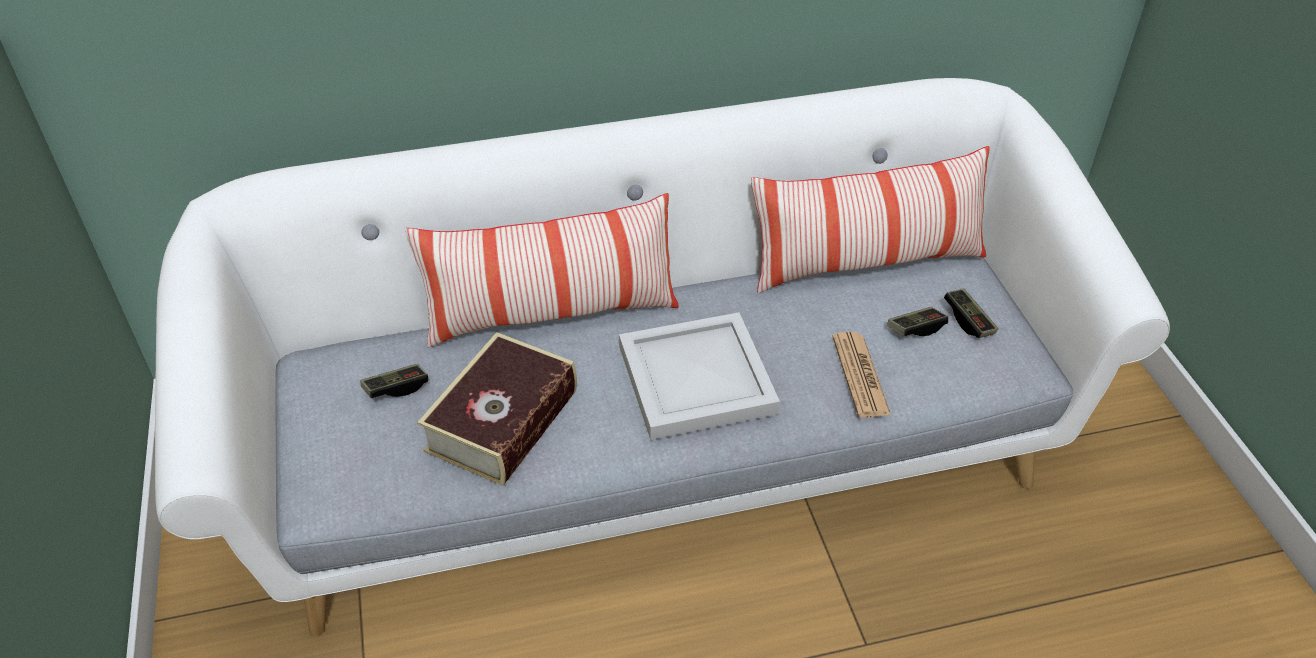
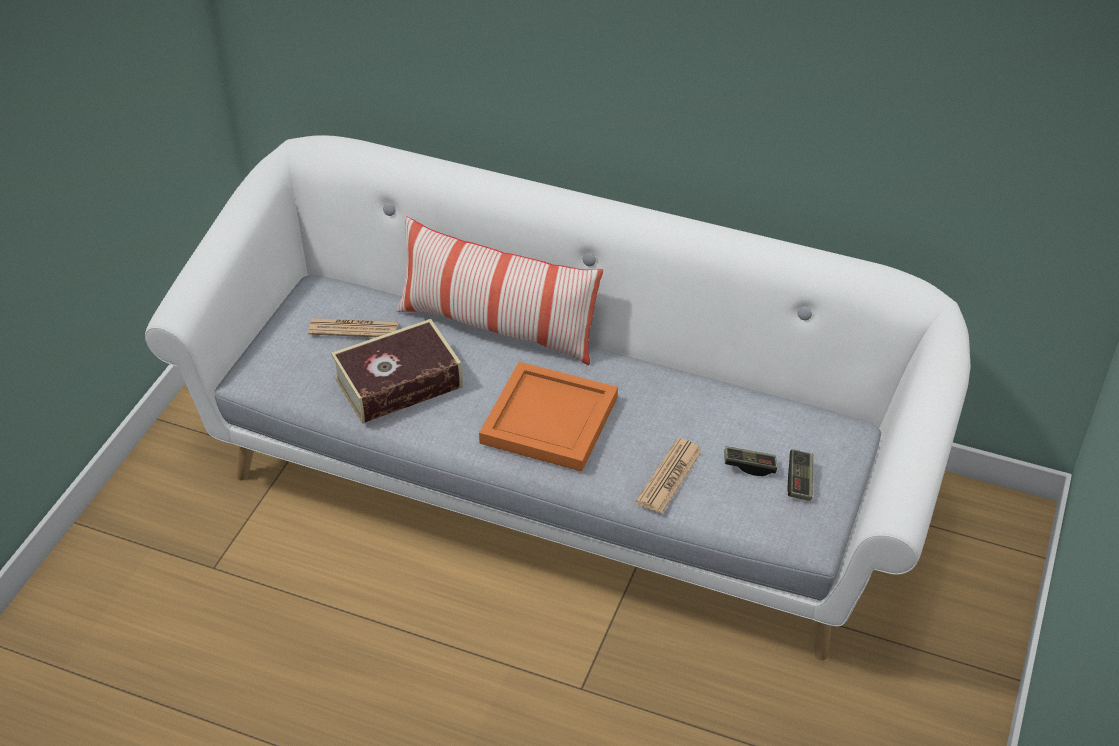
camera: 35 degrees right, 0 degrees up
game controller [360,364,428,398] -> newspaper [308,318,398,337]
white tray [619,312,780,440] -> orange tray [479,362,618,472]
pillow [751,146,990,293] -> none

